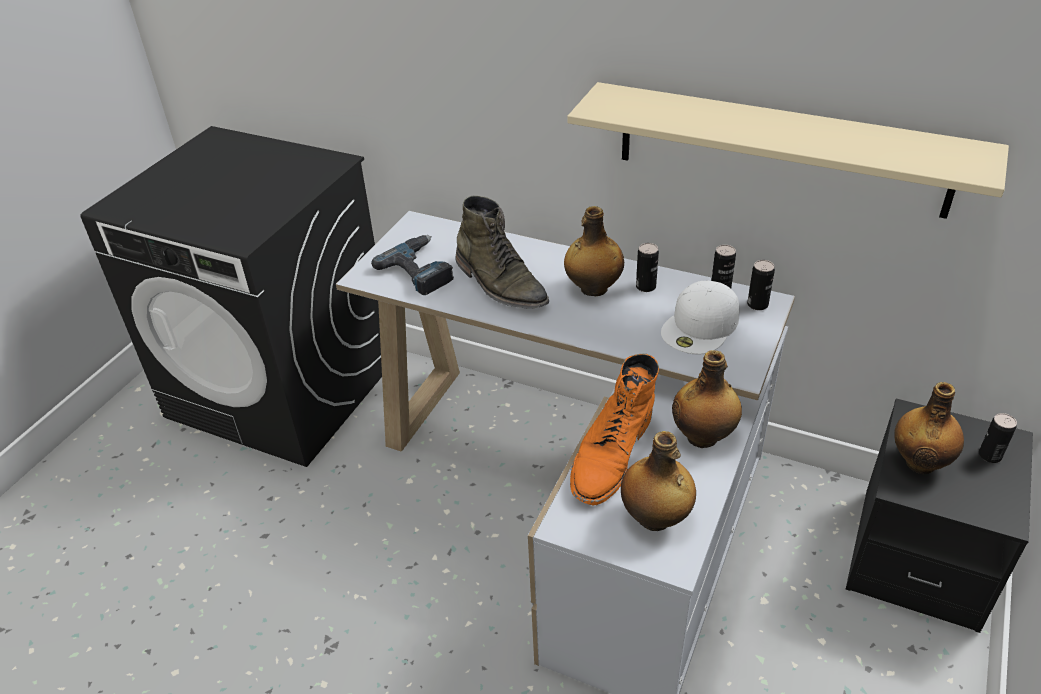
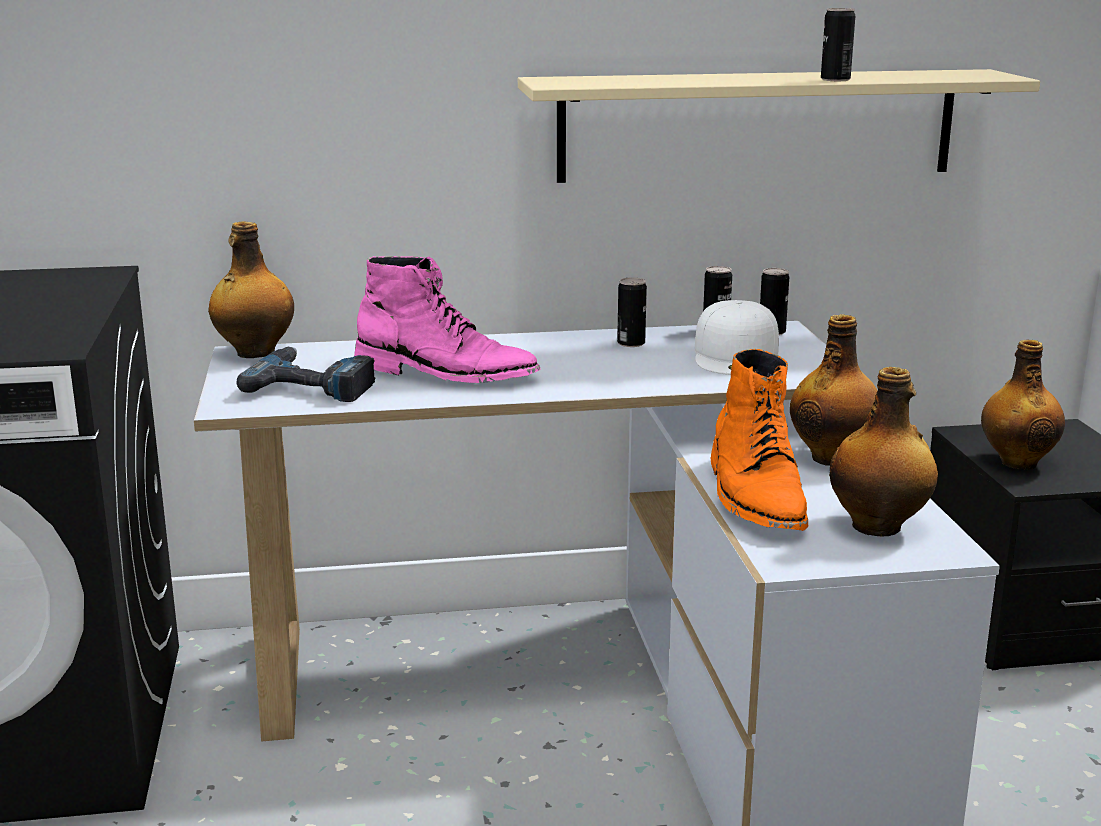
camera: 35 degrees left, 20 degrees down
green boot [456,196,549,309] -> pink boot [354,256,541,383]
bottle [564,206,624,296] -> bottle moved to [208,221,294,358]
can [979,413,1017,463] -> can moved to [821,8,856,81]

